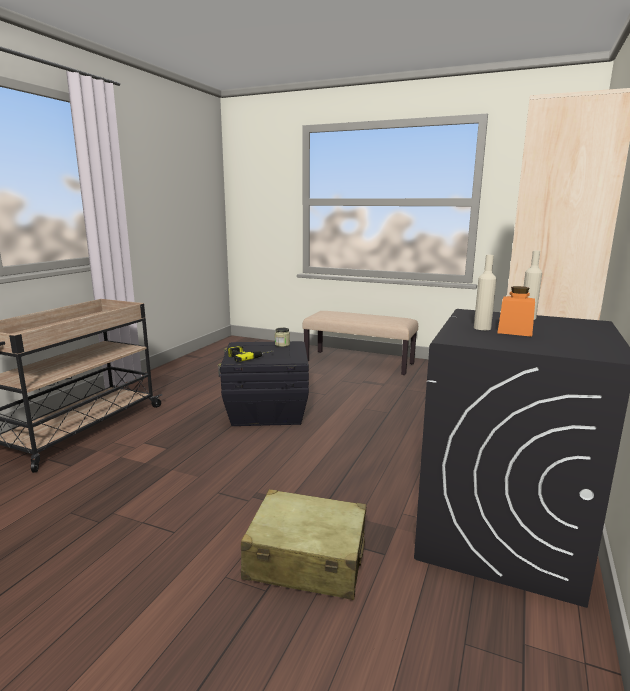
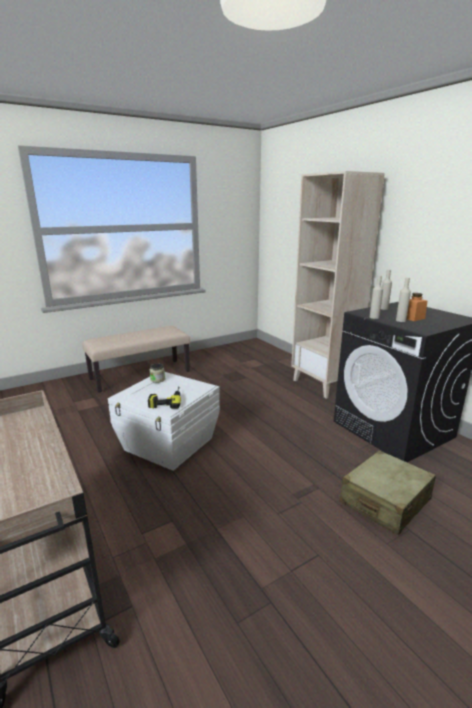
camera: 55 degrees left, 5 degrees up
black storage box [218,341,309,426] -> white storage box [108,372,220,471]
none -> beige bottle [370,276,383,319]

